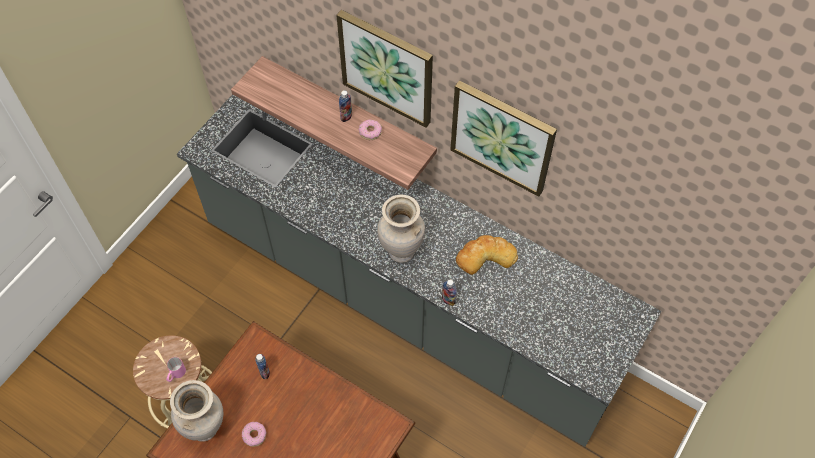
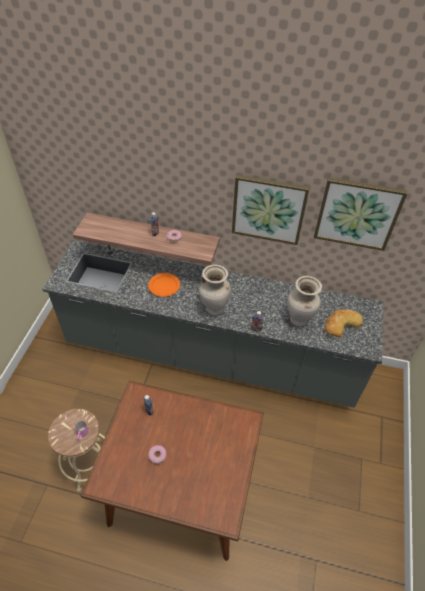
camera: 20 degrees left, 10 degrees down
beige vase [170,380,223,442] -> beige vase moved to [287,276,322,327]
picture [336,10,433,128] -> picture moved to [314,177,407,251]
bread [456,235,518,275] -> bread moved to [325,309,363,337]
none -> orange plate [148,273,180,297]

